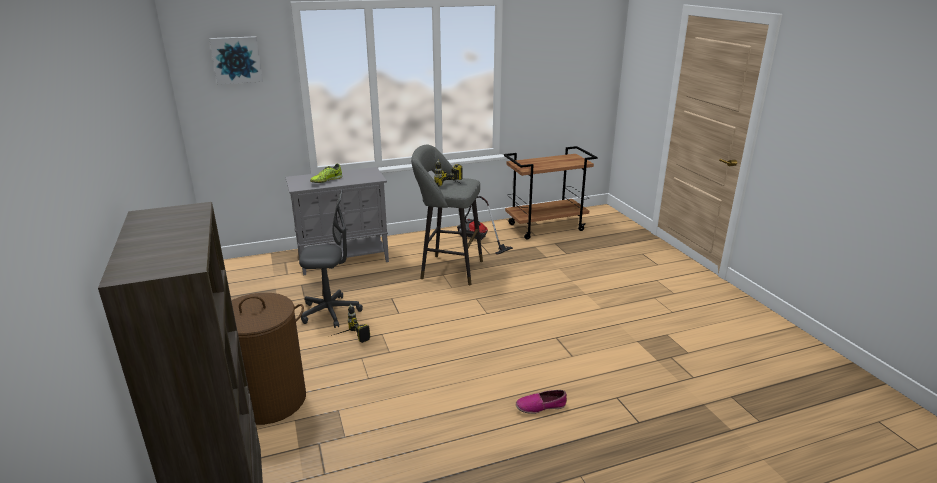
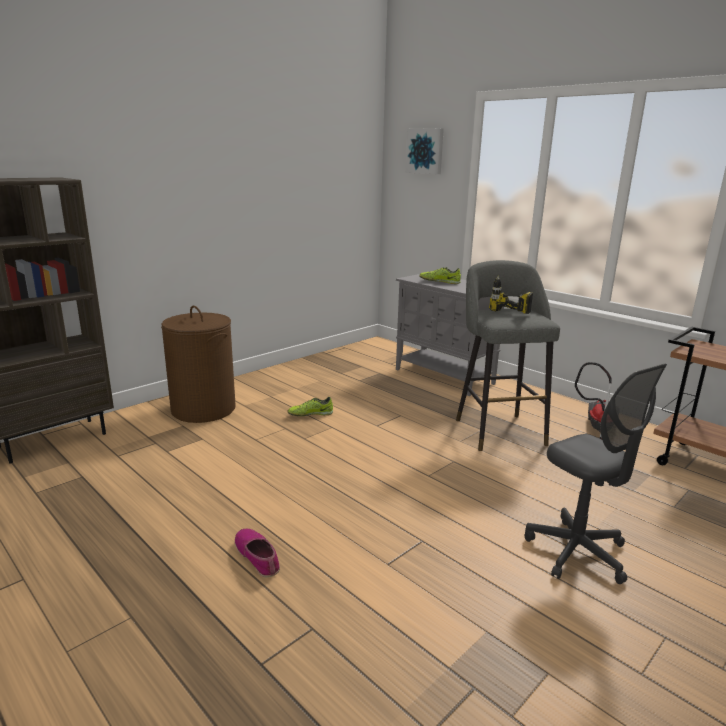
camera: 65 degrees right, 5 degrees down
grey office chair [299,190,363,328] -> grey office chair moved to [525,364,667,584]
power drill [331,304,370,343] -> shoe [288,397,333,416]

